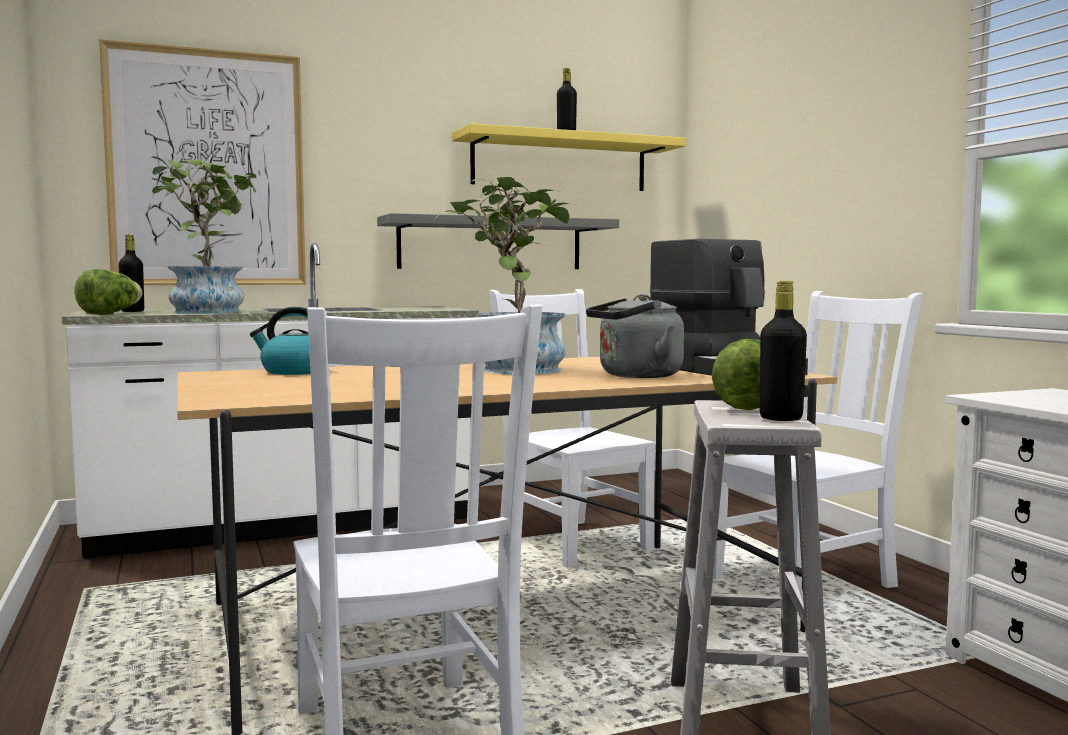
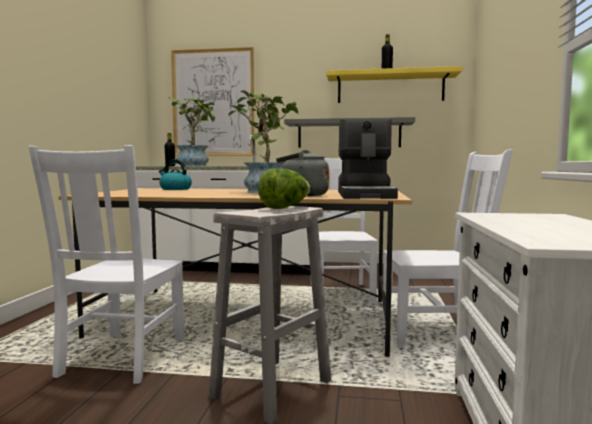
camera: 30 degrees right, 0 degrees up
lettuce [74,269,143,315] -> none
black bottle [760,281,807,421] -> none

